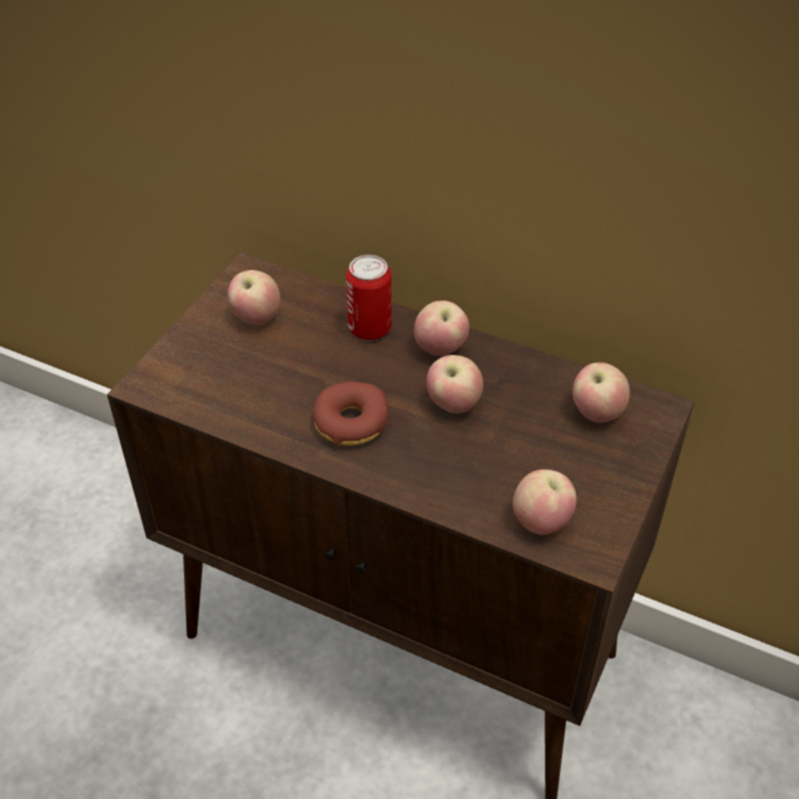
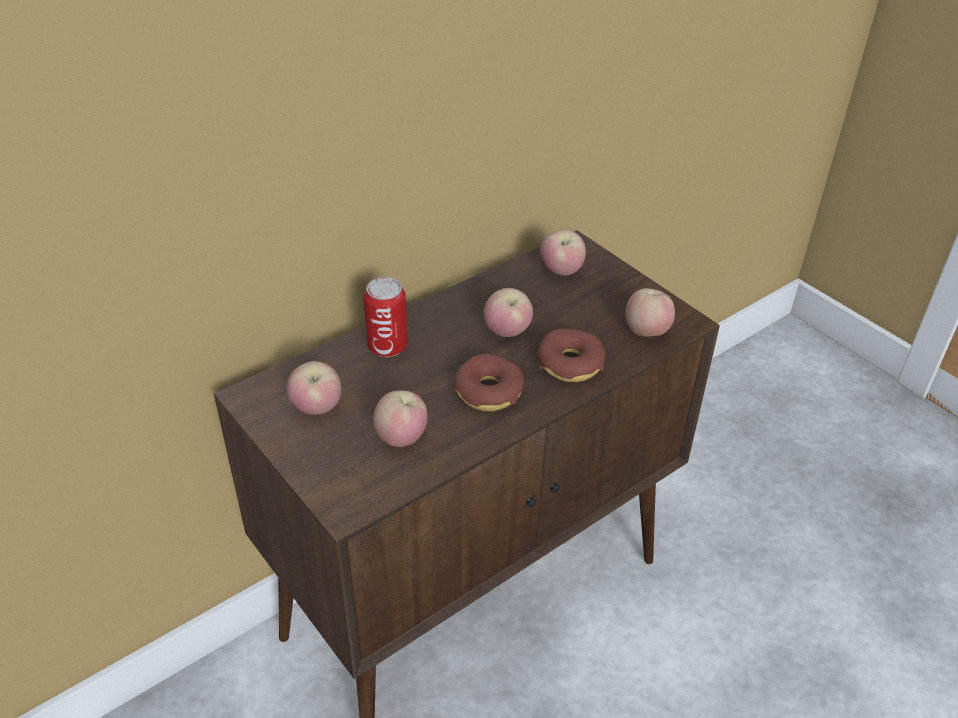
camera: 65 degrees left, 5 degrees down
apple [414,301,469,356] -> apple moved to [373,390,428,447]
none -> donut [537,328,605,382]

